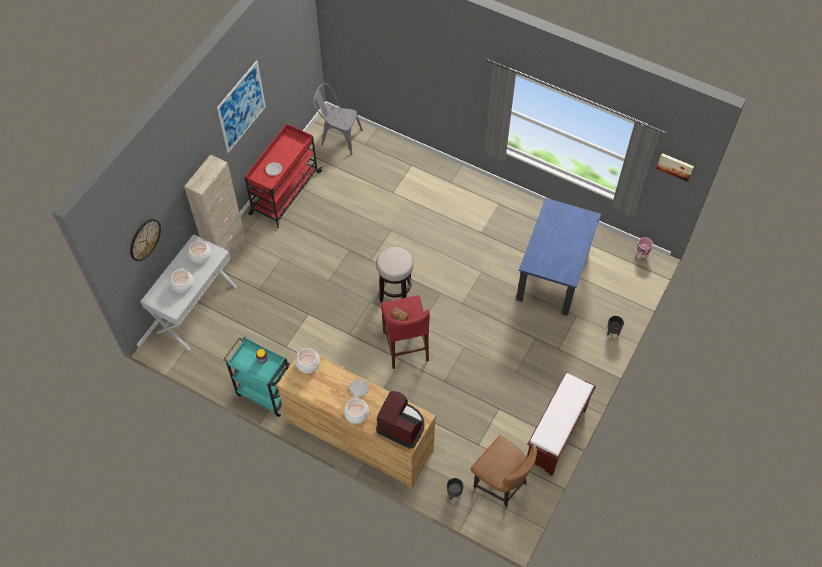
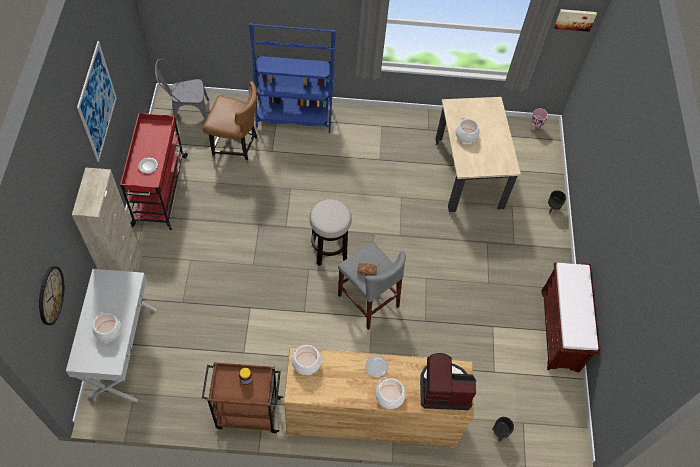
camera: 30 degrees left, 0 degrees up
cooking pot [188,239,211,264] -> cooking pot moved to [455,118,480,143]
turquoise cart [223,337,290,417] -> brown cart [202,362,283,433]
red stool [380,295,430,369] -> grey stool [338,242,406,330]
brown chair [471,435,537,510] -> brown chair moved to [203,81,259,164]
blue dining table [516,198,601,316] -> beige dining table [435,97,521,212]
none -> blue bookcase [249,23,336,133]

